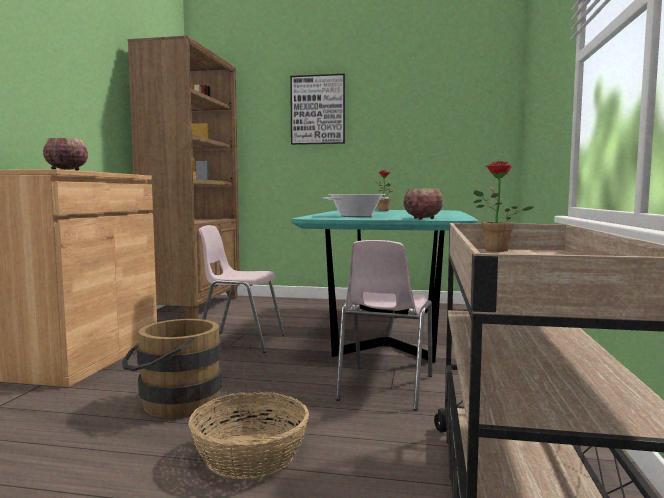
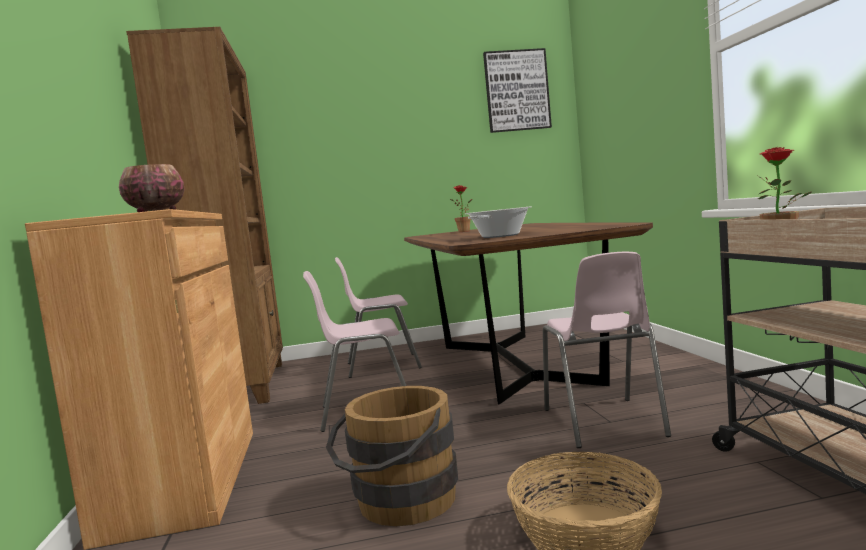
camera: 20 degrees left, 0 degrees up
picture [290,74,345,145] -> picture moved to [483,48,552,133]
turquoise dining table [291,210,478,363] -> brown dining table [404,222,653,404]
bowl [404,189,443,220] -> none
none -> pink chair [335,257,422,378]

